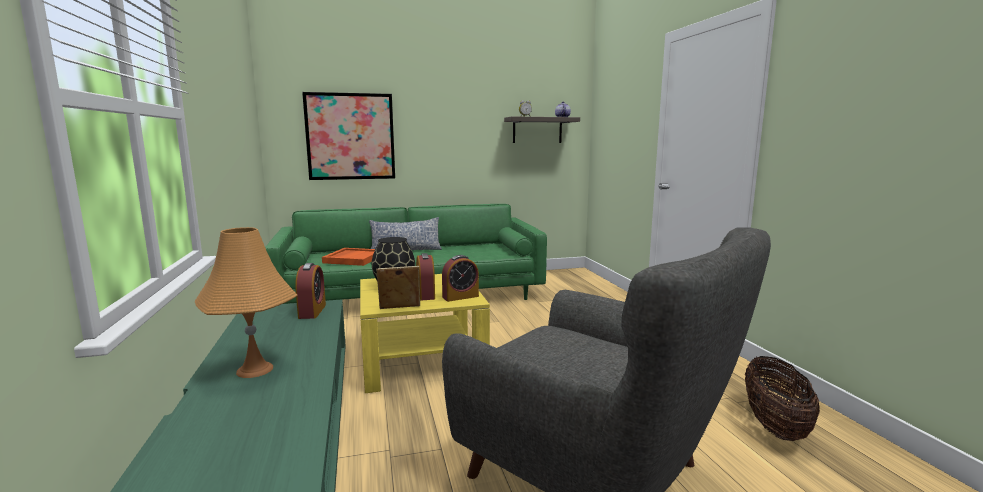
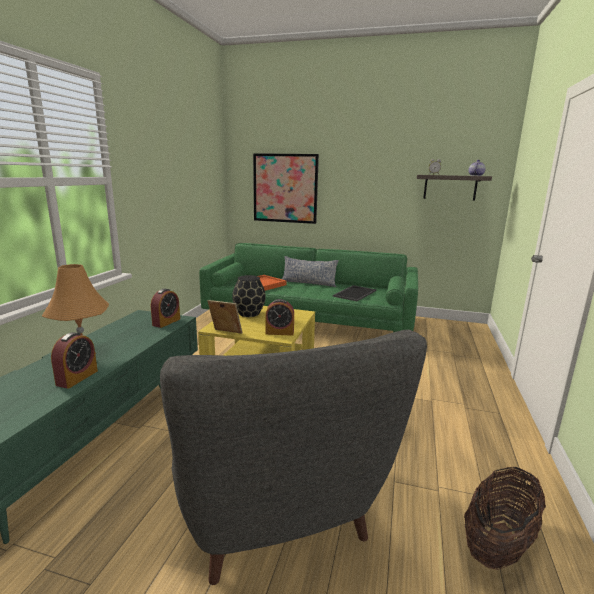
camera: 30 degrees right, 5 degrees up
alarm clock [416,253,435,301] -> alarm clock moved to [51,332,98,389]
none -> tray [333,285,376,302]

